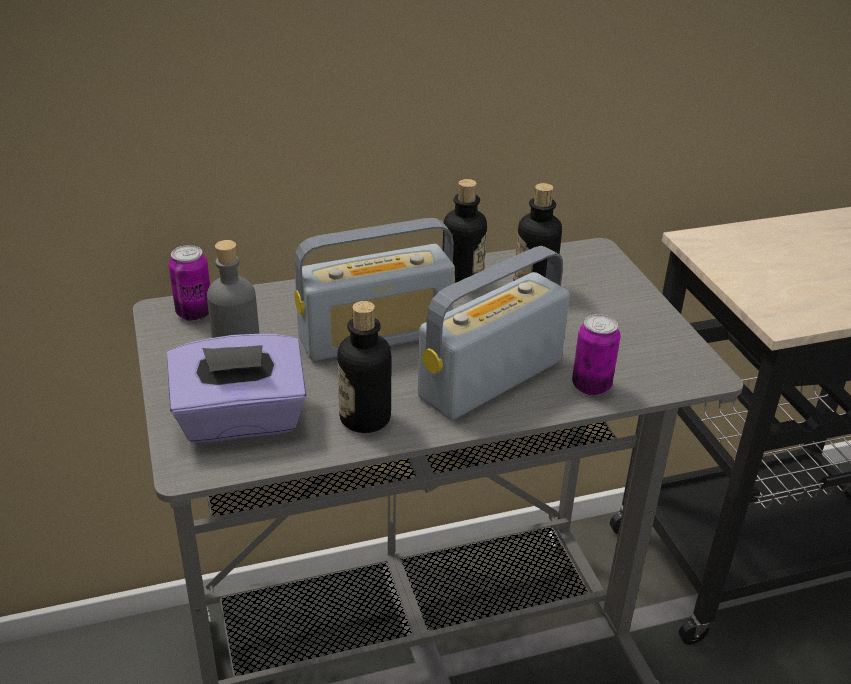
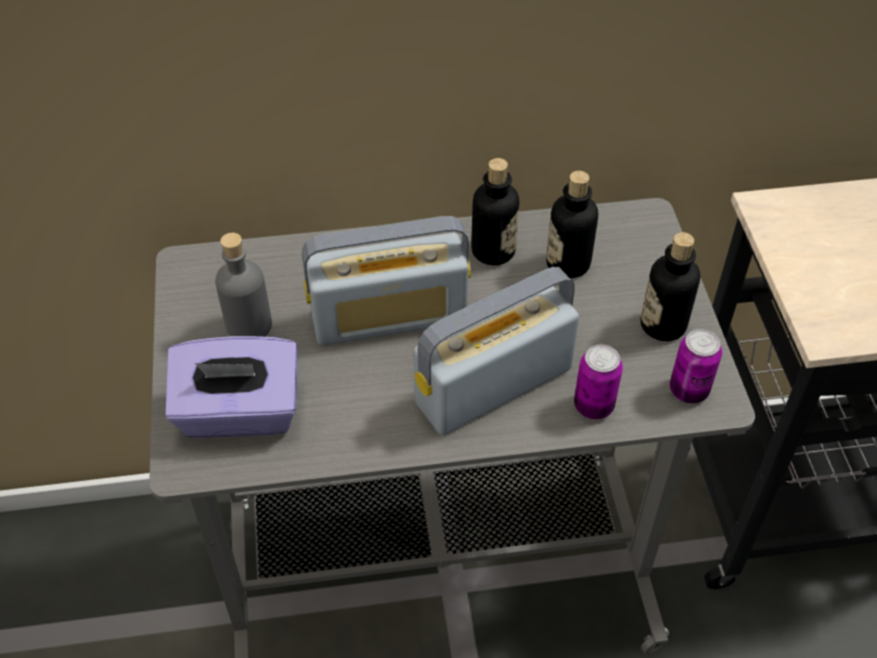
camera: 10 degrees right, 15 degrees up
can [169,245,210,321] -> can moved to [670,329,722,403]
bottle [337,301,391,433] -> bottle moved to [640,232,700,341]

